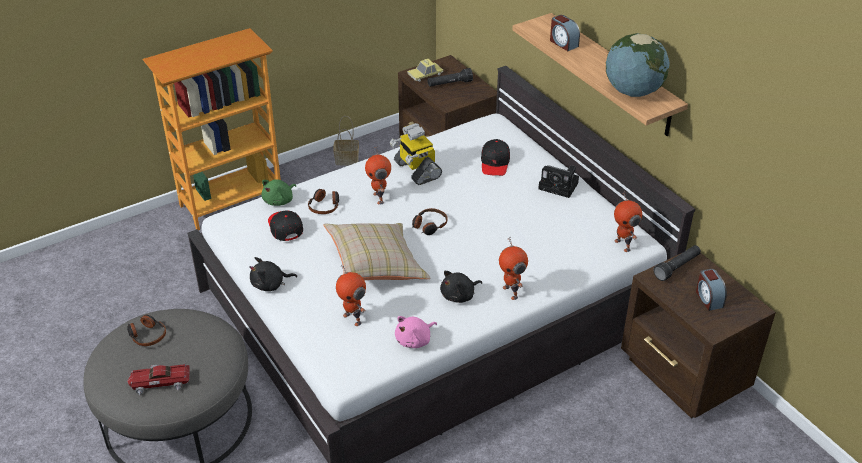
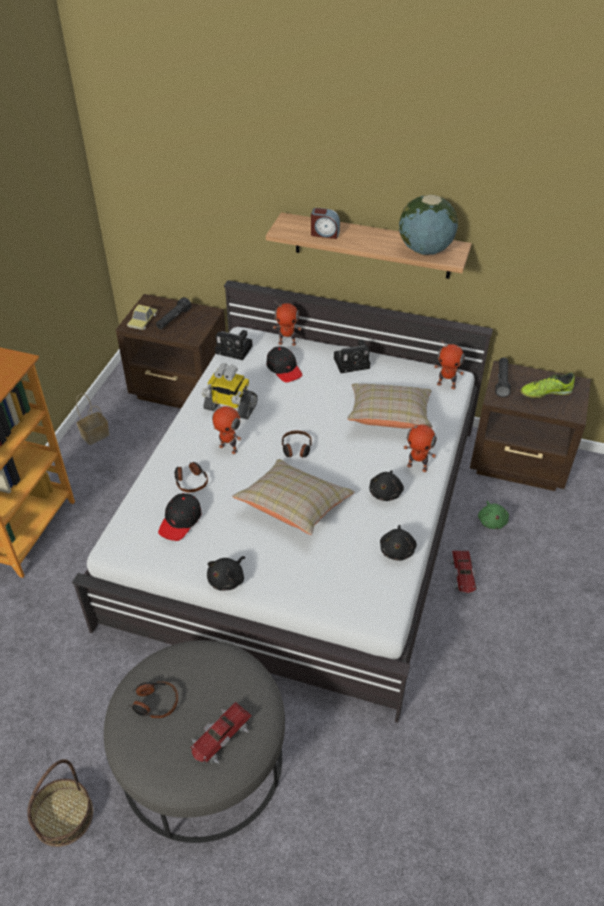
camera: 40 degrees left, 5 degrees up
green plush toy [262,179,296,206] -> green plush toy moved to [478,501,509,529]
black cap [268,211,303,241] -> black cap turned 90 degrees counterclockwise [158,493,201,541]
toy robot [336,264,366,326] -> toy robot moved to [273,301,302,346]
pink plush toy [395,316,437,348] -> black plush toy [380,525,417,561]
alarm clock [696,269,727,311] -> shoe [520,372,575,399]
none -> basket [27,759,93,847]
none -> camera [215,330,253,360]
none -> beige pillow [347,383,433,429]
none -> toy car [448,550,481,593]

